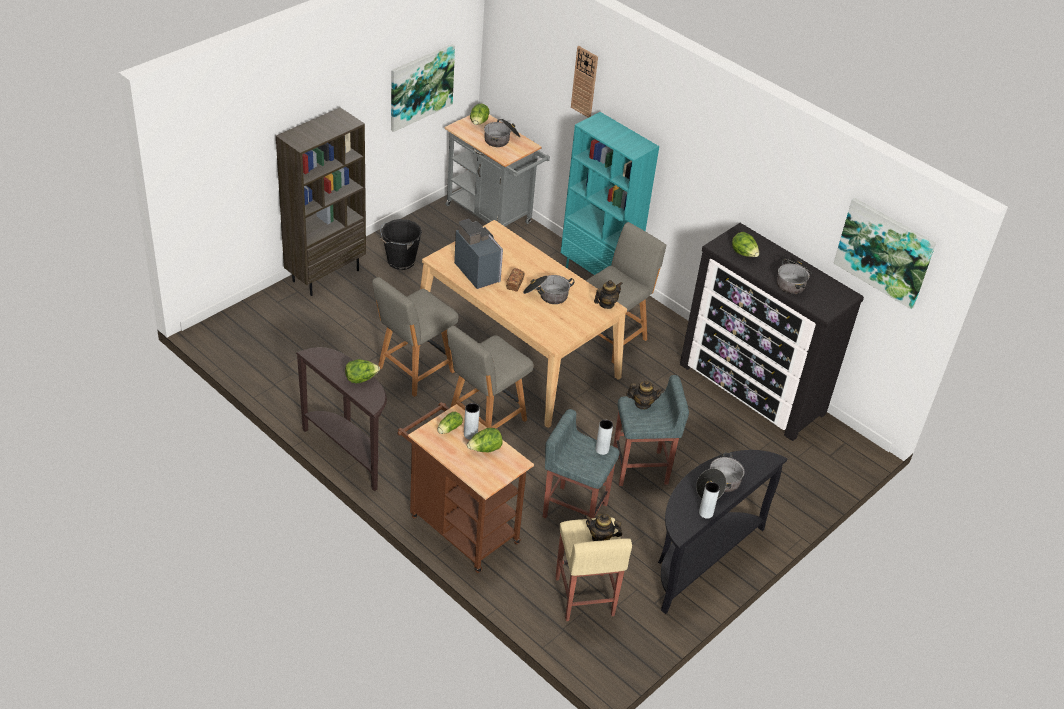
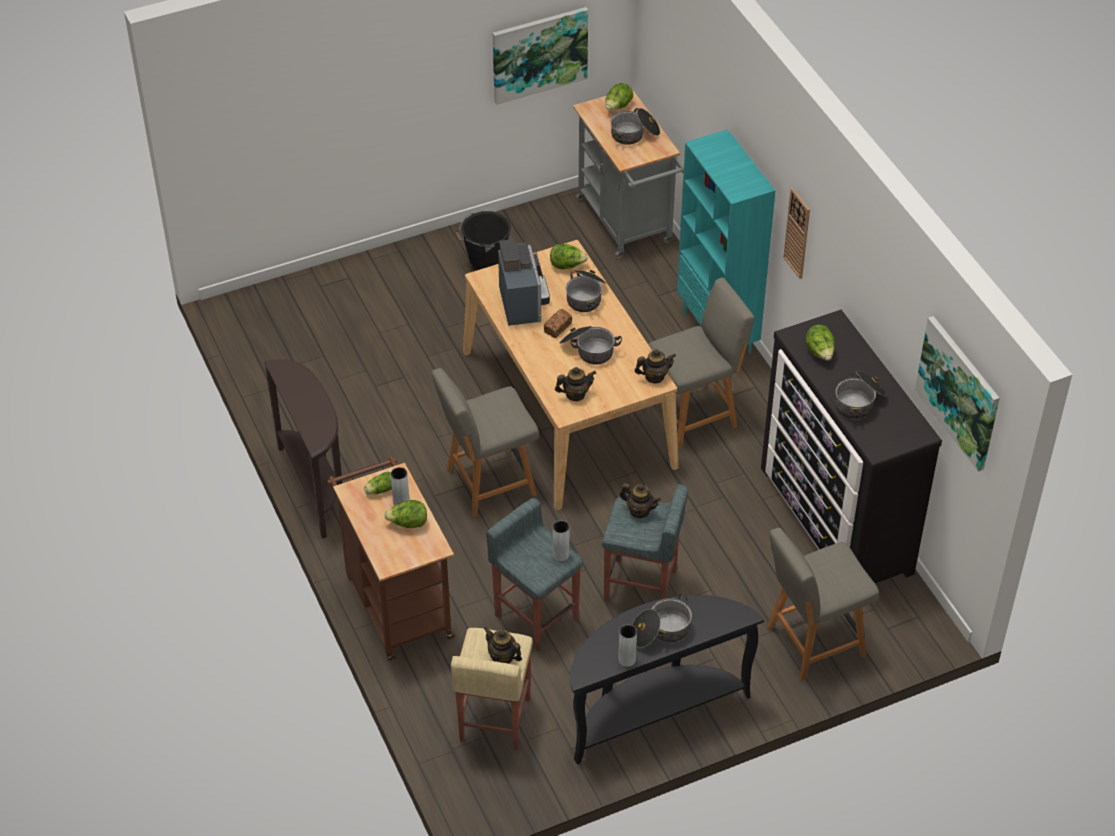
camera: 25 degrees right, 5 degrees up
brown bookcase [276,107,366,296] -> none
lettuce [345,359,380,383] -> lettuce moved to [550,244,588,269]
grey chair [372,277,459,397] -> grey chair moved to [767,528,879,681]
wall clock [571,46,598,118] -> wall clock moved to [783,188,810,279]
none -> teapot [555,367,596,401]
none -> cooking pot [566,270,607,312]

